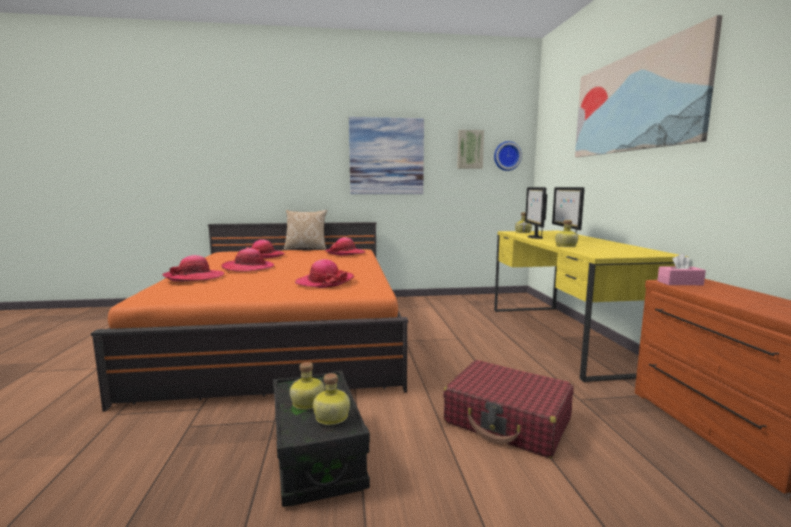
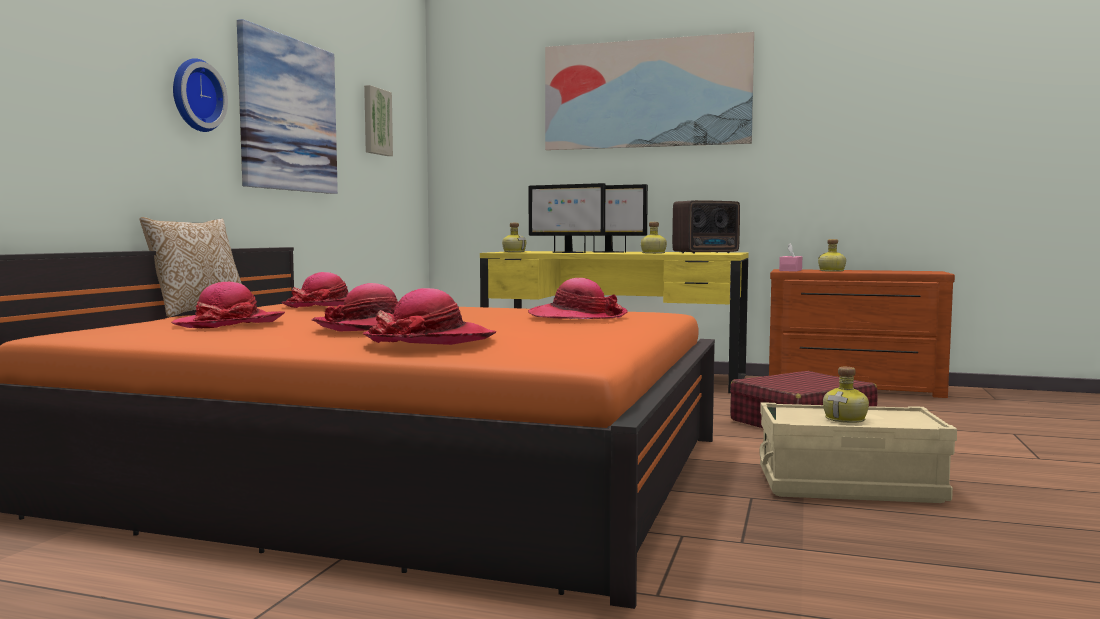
camera: 65 degrees left, 5 degrees down
black storage box [273,371,370,507] -> beige storage box [759,402,957,503]
bottle [313,373,350,425] -> bottle moved to [818,239,846,272]
wall clock [494,141,522,171] -> wall clock moved to [173,58,228,132]
none -> radio [672,200,740,254]

